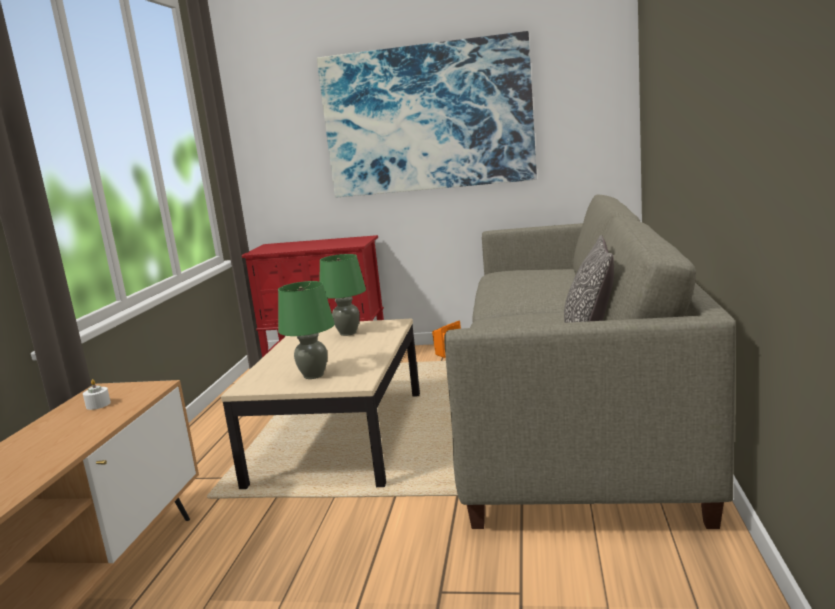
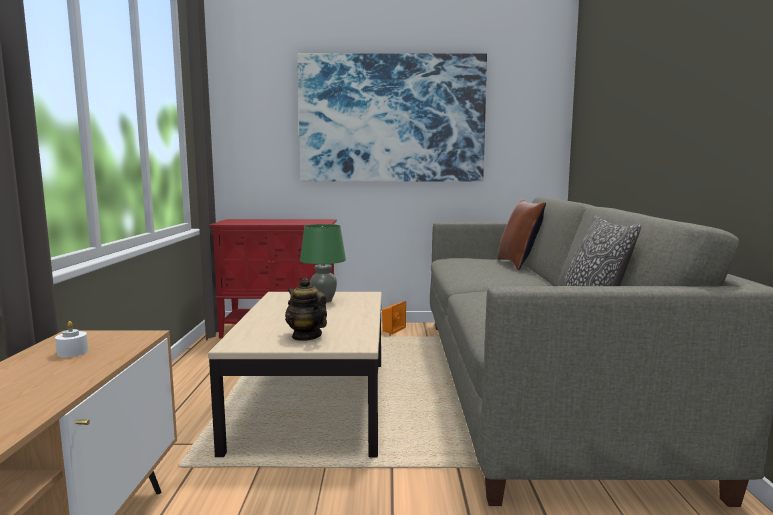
camera: 10 degrees left, 5 degrees down
green table lamp [278,281,335,379] -> teapot [285,278,327,341]
none -> brown pillow [497,199,546,270]

